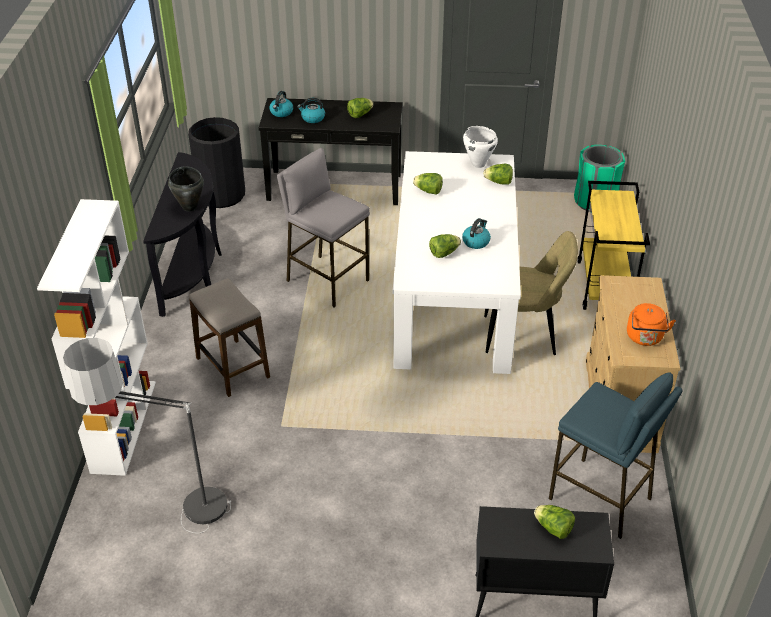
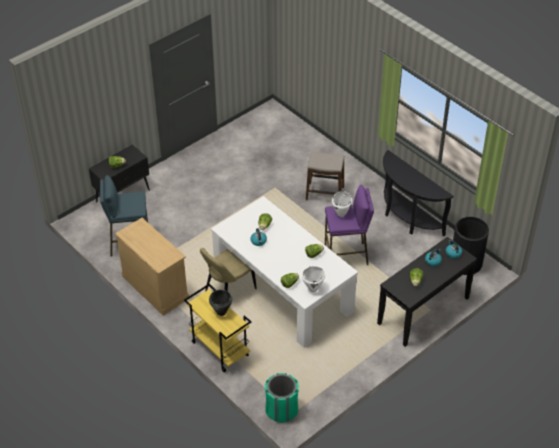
camera: 135 degrees right, 5 degrees up
white bookcase [37,199,156,476] -> none
floor lamp [63,338,231,533] -> none
black cooking pot [168,166,204,212] -> black cooking pot moved to [209,290,232,316]
grey stool [277,148,370,308] -> purple stool [325,184,374,265]
orange kettle [627,303,676,346] -> none
none -> white cooking pot [332,191,352,217]

